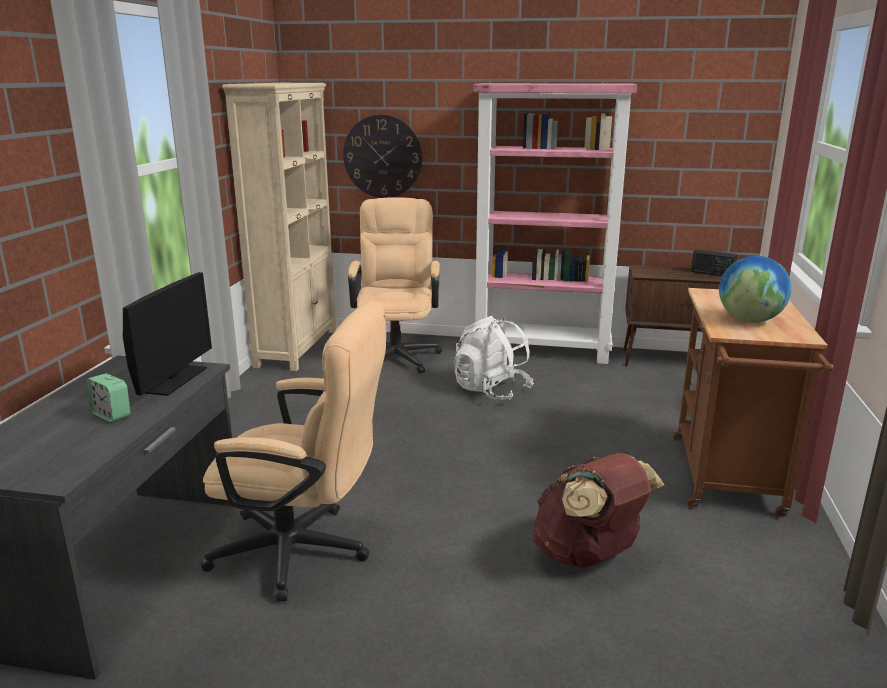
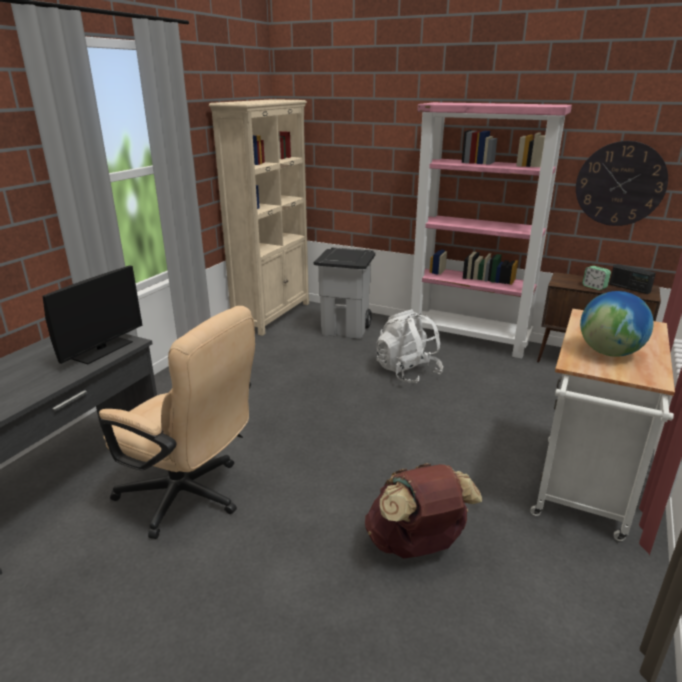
camera: 15 degrees right, 5 degrees up
alarm clock [86,373,130,422] -> alarm clock moved to [582,266,611,290]
wall clock [343,115,422,198] -> wall clock moved to [576,141,668,226]
beige office chair [348,197,442,374] -> grey trash can [314,248,376,339]
brown cart [673,288,834,518] -> white cart [530,309,675,541]

